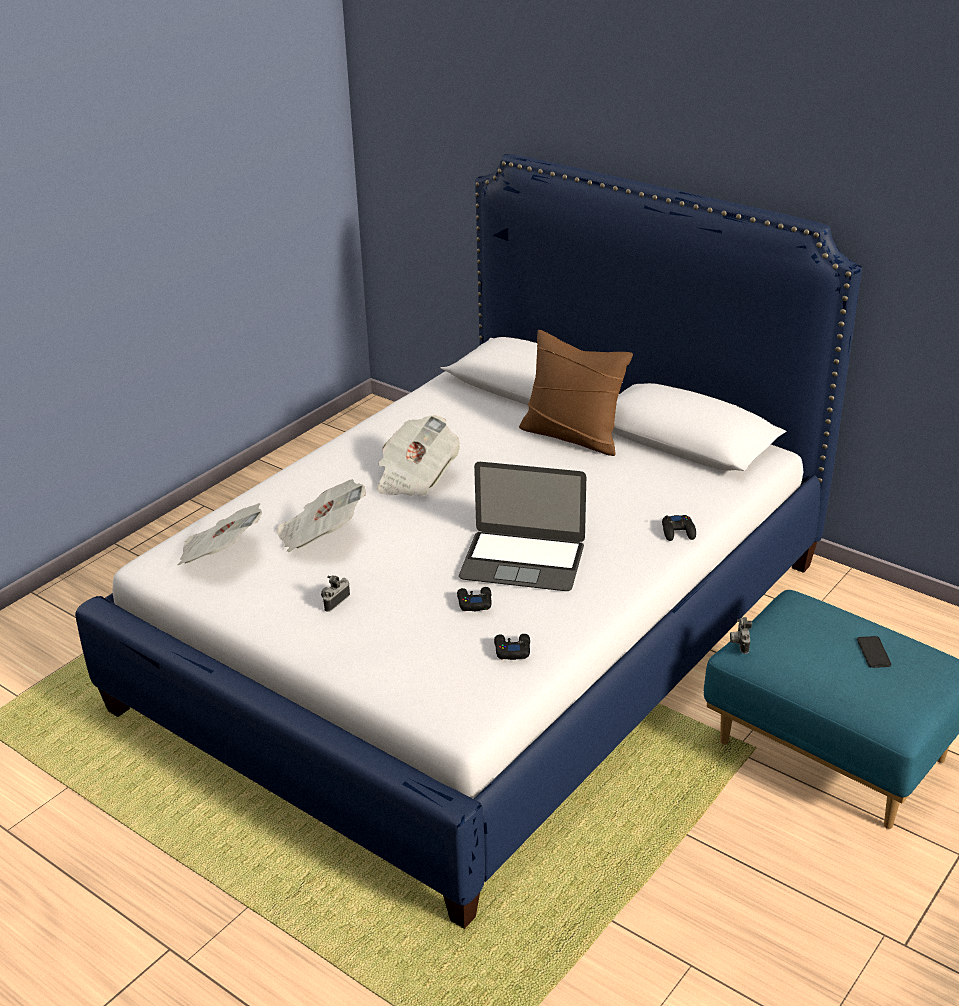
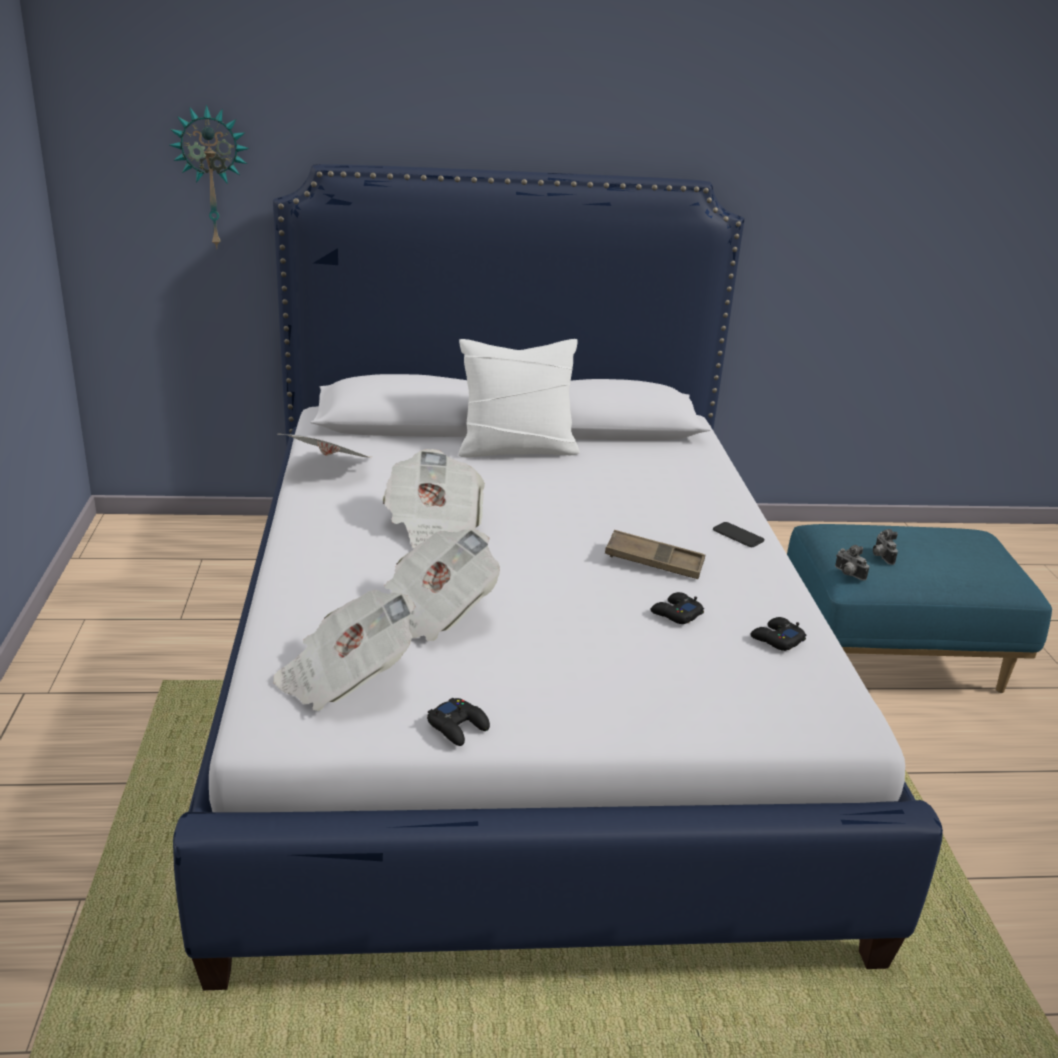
camera: 45 degrees left, 5 degrees down
camera [321,575,350,612] -> camera moved to [873,529,898,565]
laptop [459,462,586,591] -> brown tray [605,530,705,579]
brown pillow [519,330,633,456] -> white pillow [458,339,580,457]
black game controller [662,515,696,541] -> black game controller moved to [427,698,490,746]
phone [857,636,891,668] -> phone moved to [713,522,764,547]
none -> wall clock [170,105,249,250]
none -> newspaper [277,433,373,459]

